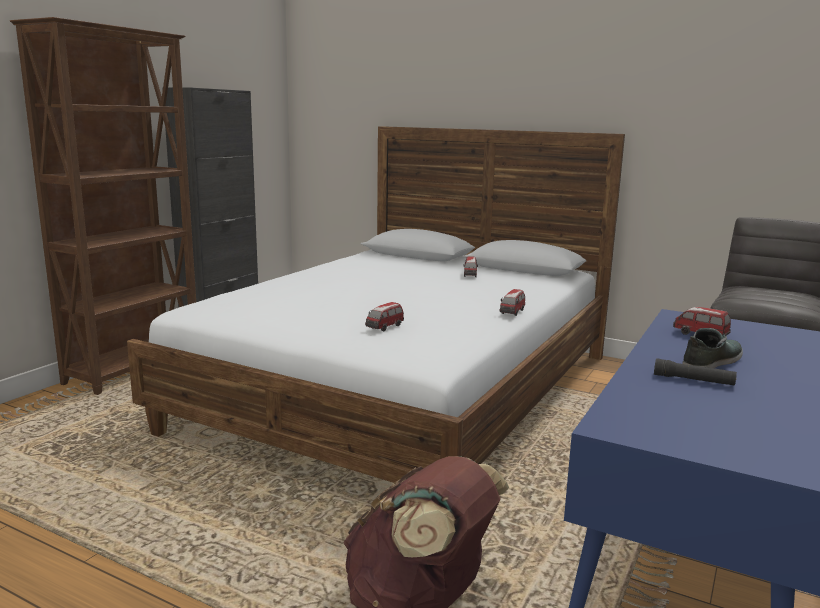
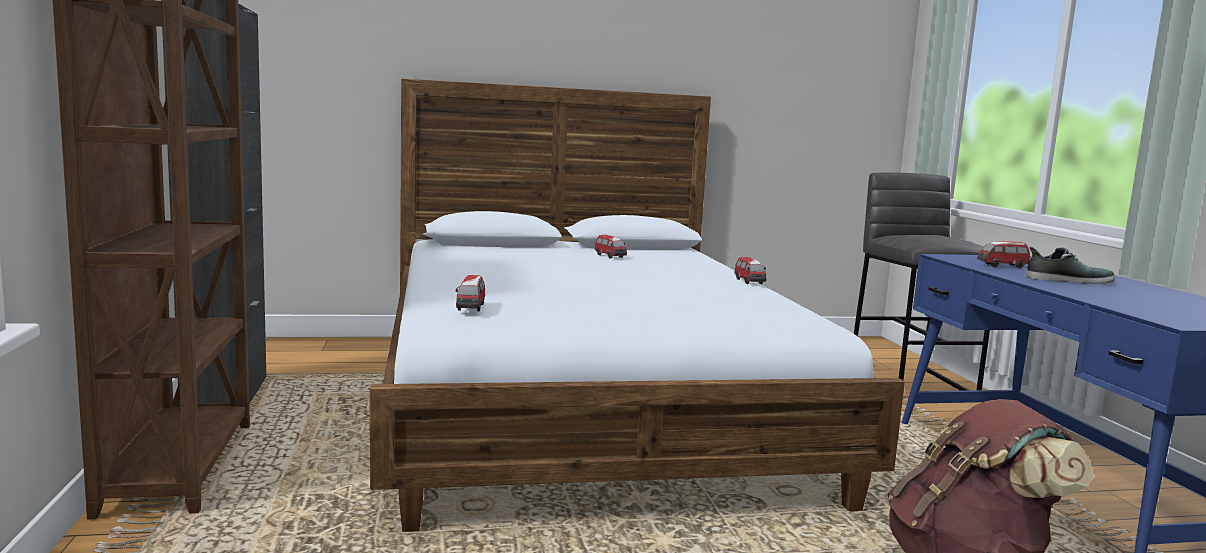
camera: 40 degrees left, 5 degrees down
toy car [365,302,404,331] -> toy car moved to [456,275,485,311]
black flashlight [654,359,737,386] -> none
shoe [682,328,743,368] -> shoe turned 90 degrees clockwise [1026,247,1115,284]

